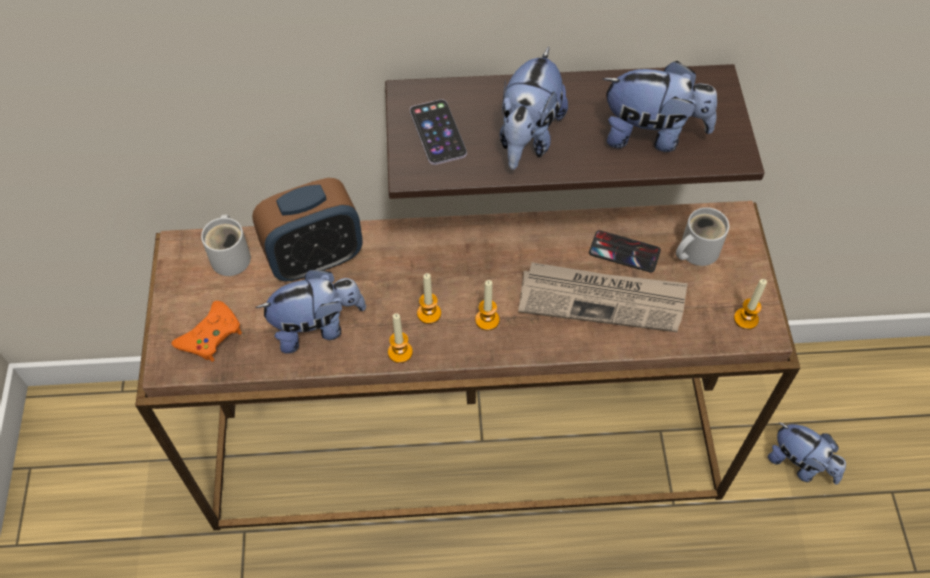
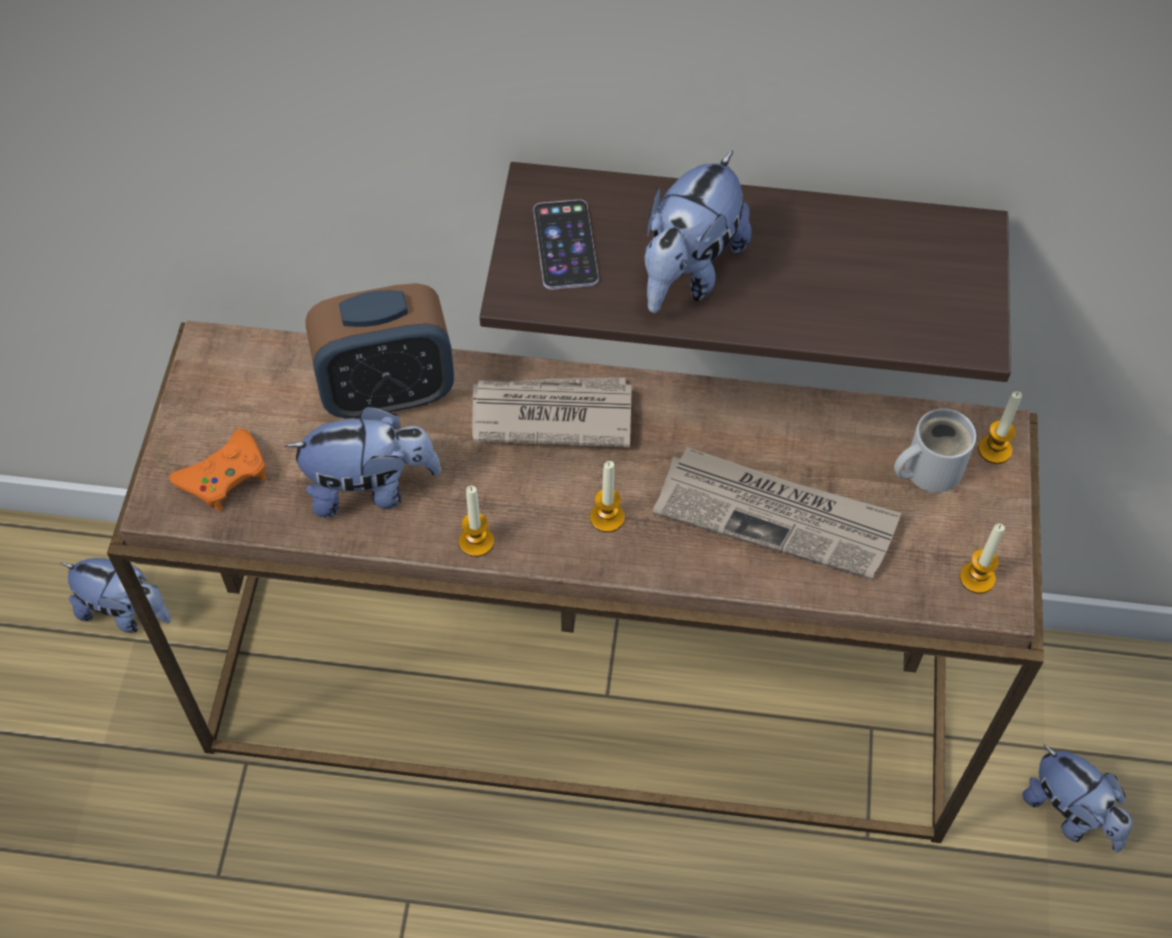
camera: 10 degrees right, 0 degrees up
white mug [201,214,251,276] -> none
candle [417,273,441,324] -> candle moved to [978,391,1022,464]
phone [589,230,661,273] -> none
plush toy [603,61,717,152] -> plush toy moved to [61,558,171,633]
none -> newspaper [472,378,632,447]

